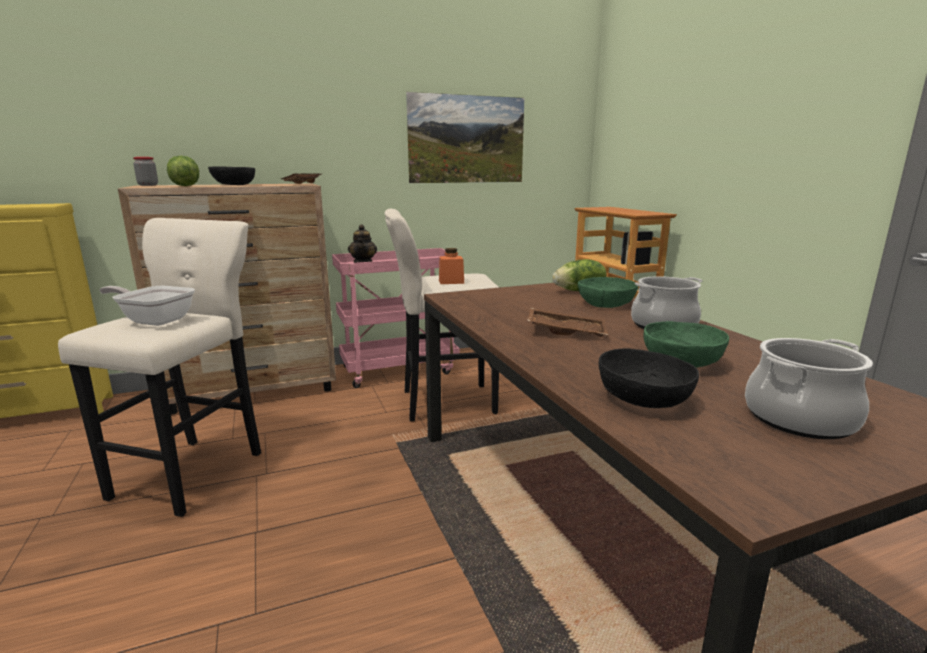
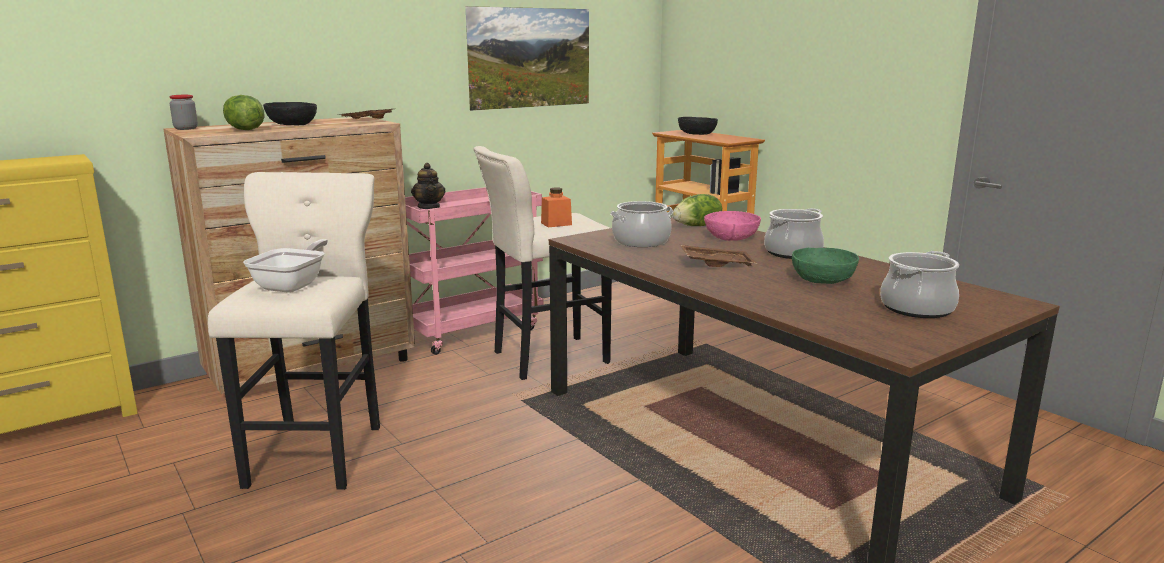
camera: 15 degrees left, 0 degrees up
frying pan [99,286,195,326] -> frying pan turned 105 degrees clockwise [243,239,328,293]
green bowl [578,277,638,308] -> pink bowl [704,211,761,241]
black bowl [599,348,699,408] -> black bowl moved to [678,117,718,135]
none -> cooking pot [610,201,673,247]

